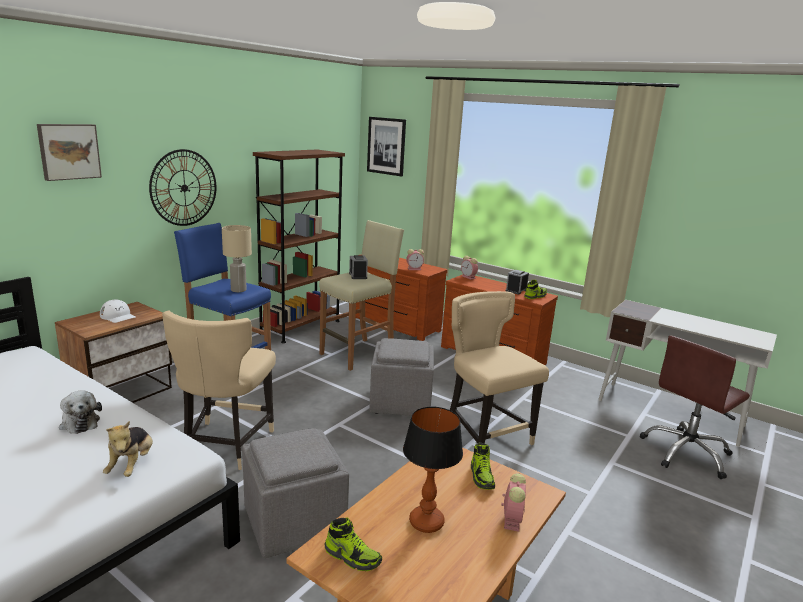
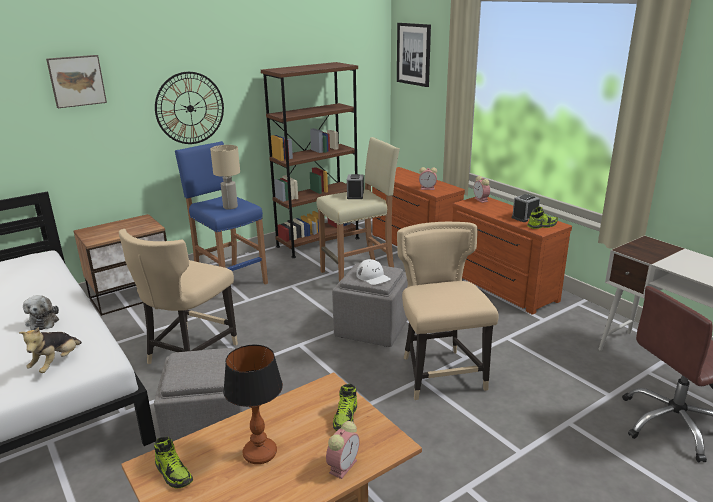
camera: 20 degrees right, 5 degrees up
white cap [100,300,136,323] -> white cap moved to [356,259,391,285]

